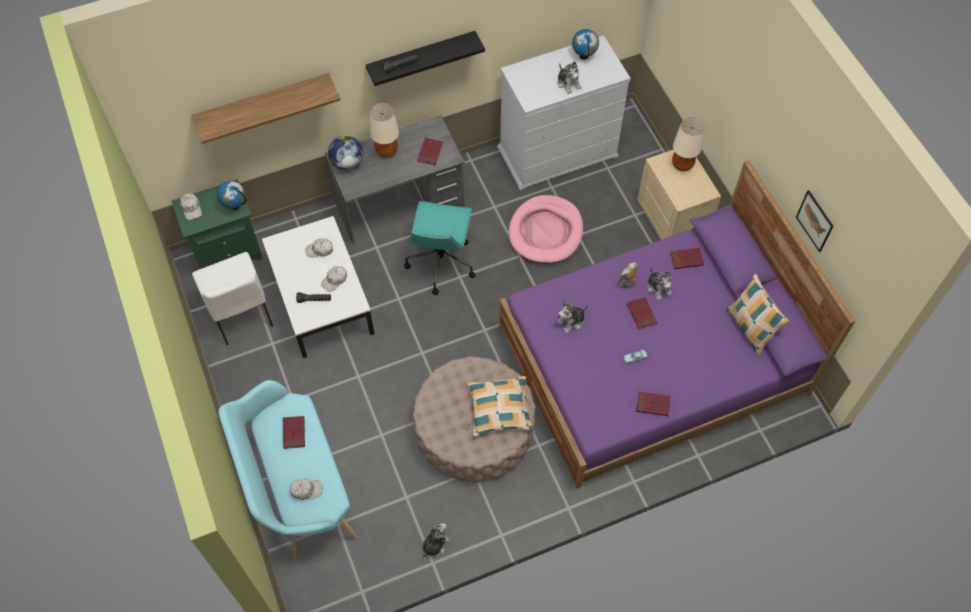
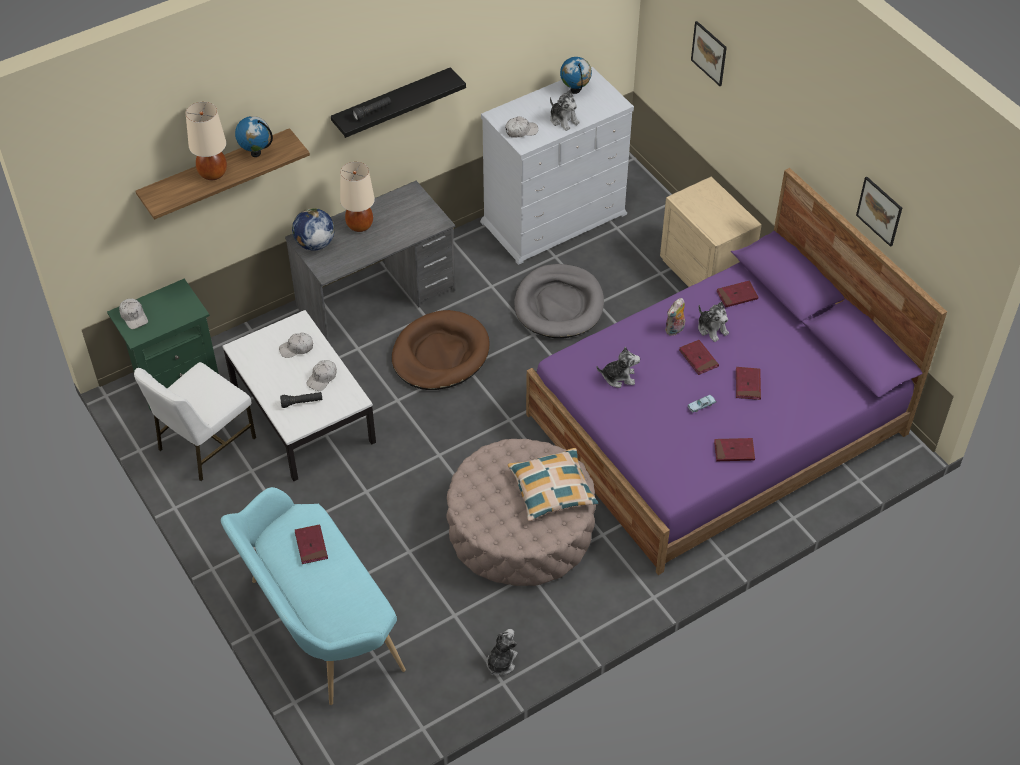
camera: 10 degrees left, 10 degrees down
white chair [192,252,273,345] -> white chair turned 75 degrees clockwise [134,362,256,481]
globe [217,181,246,210] -> globe moved to [235,116,273,157]
white cap [290,478,323,500] -> white cap moved to [505,116,538,138]
turquoise office chair [404,201,475,295] -> brown dog bed [392,310,490,390]
red book [417,138,443,166] -> red book moved to [736,367,761,400]
pink dog bed [508,195,583,264] -> grey dog bed [514,264,604,338]
plush toy [556,299,588,333] -> plush toy turned 135 degrees counterclockwise [597,347,640,388]
beige table lamp [672,117,704,171] -> beige table lamp moved to [186,102,227,180]
pillow [726,274,789,355] -> none
none -> picture [691,21,727,86]

